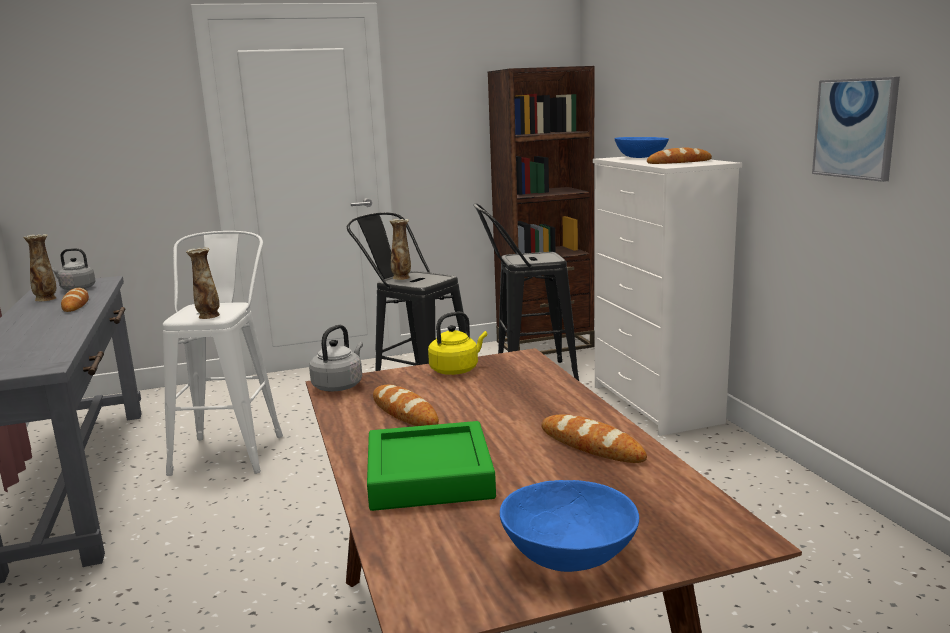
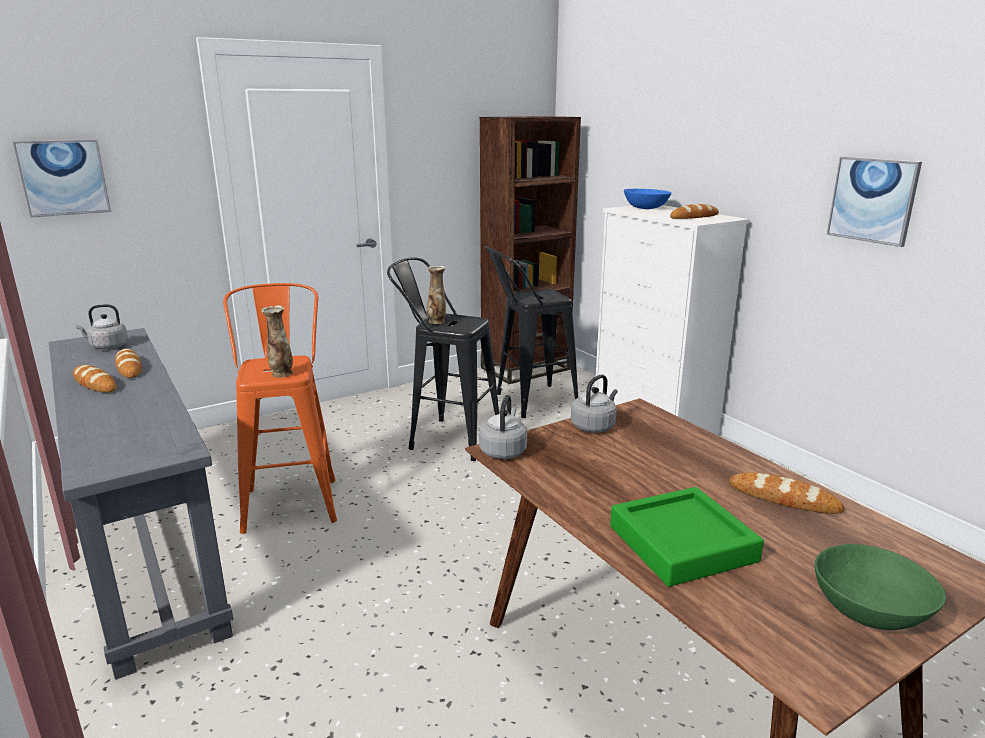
camera: 15 degrees left, 5 degrees up
vase [23,234,56,301] -> none
white stool [163,231,283,476] -> orange stool [223,283,337,534]
bread [373,385,439,426] -> bread moved to [73,365,117,393]
yellow kettle [428,311,487,375] -> grey kettle [571,374,618,433]
blue bowl [500,480,639,572] -> green bowl [814,544,946,630]
none -> picture [13,140,111,218]

